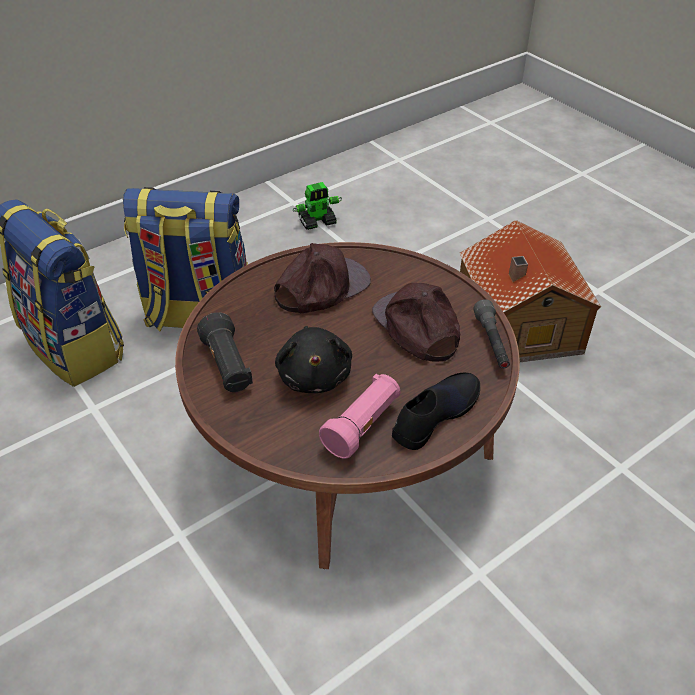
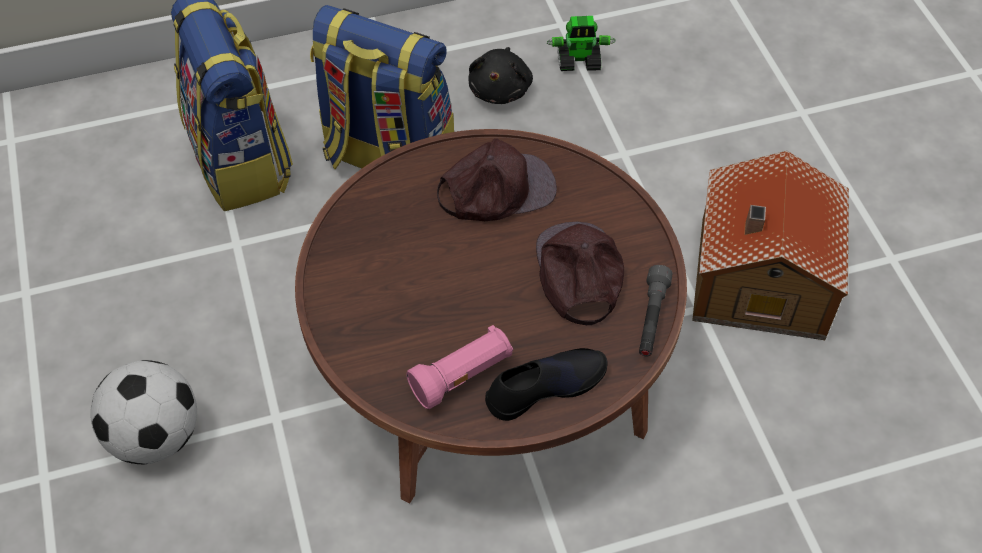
camera: 20 degrees right, 10 degrees up
black flashlight [197,313,253,392] -> none
black plush toy [275,326,352,393] -> black plush toy moved to [468,47,533,104]
none -> football [90,360,197,464]

